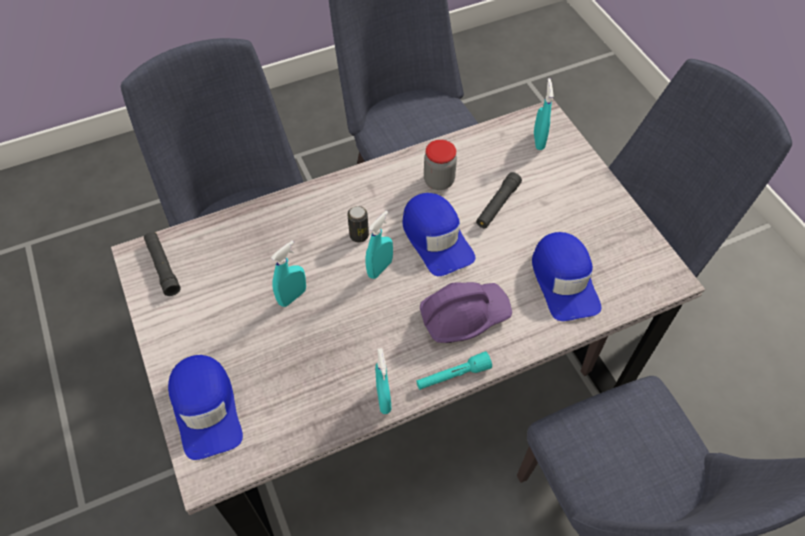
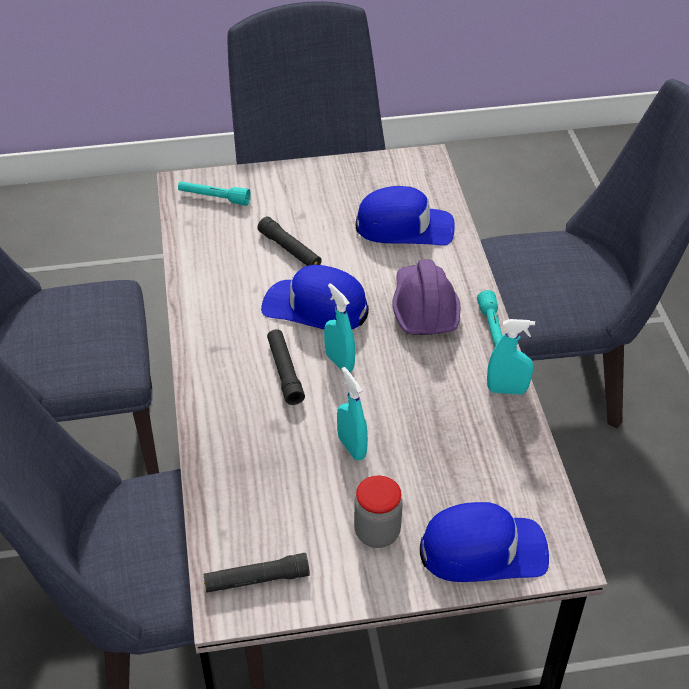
camera: 75 degrees left, 10 degrees down
can [347,206,369,243] -> black flashlight [267,329,305,405]
blue cap [402,193,475,276] -> blue cap turned 150 degrees counterclockwise [261,265,369,329]
jar [424,140,457,190] -> jar moved to [354,476,403,548]
turquoise spray bottle [534,78,553,150] -> turquoise flashlight [178,181,250,206]

